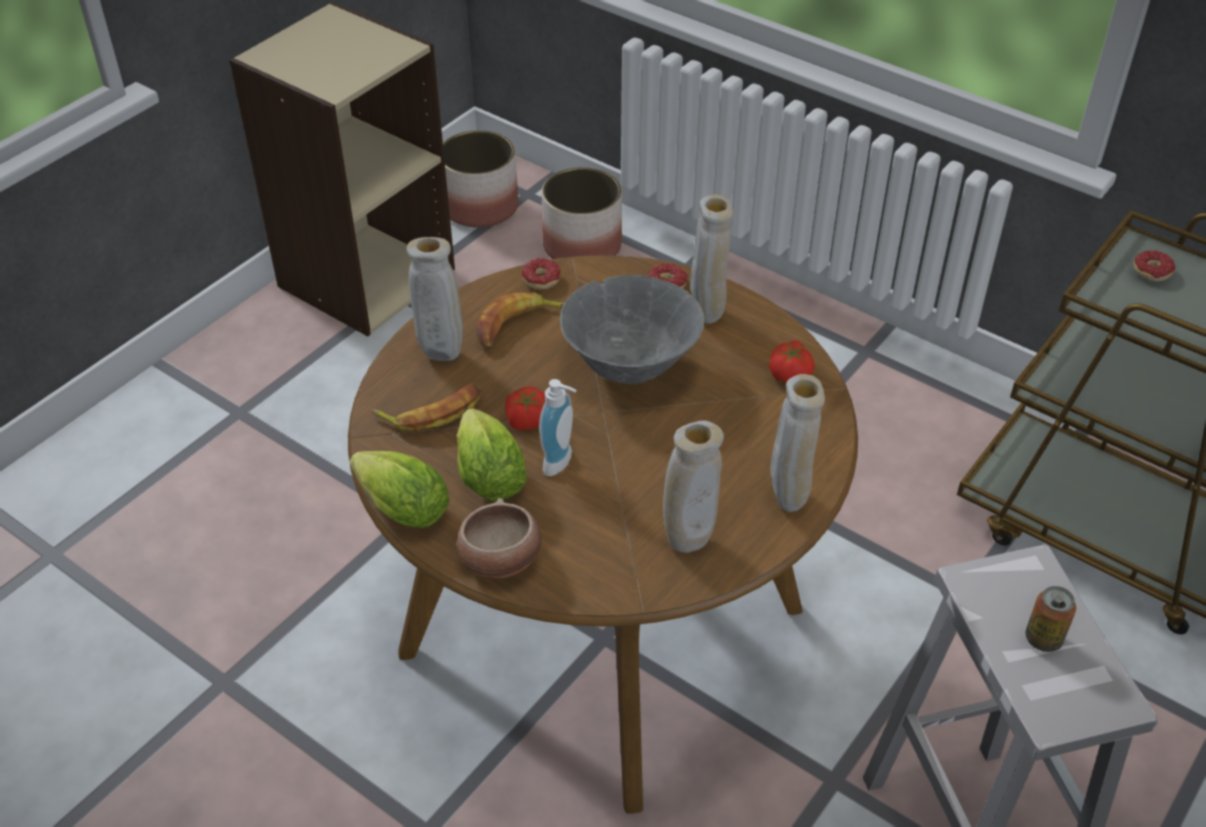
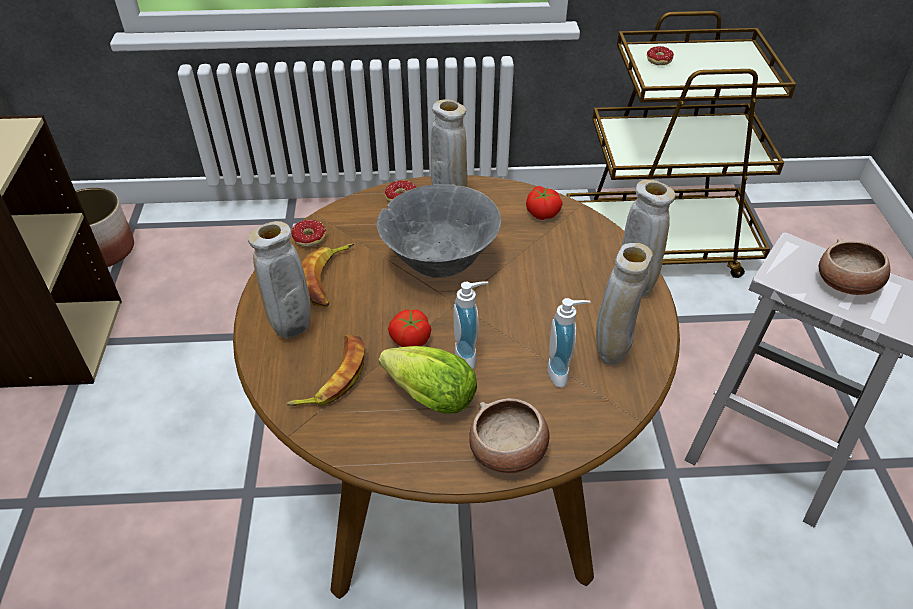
camera: 40 degrees left, 0 degrees up
lettuce [350,451,450,528] -> none
planter [542,167,622,259] -> none
can [1025,586,1076,652] -> bowl [819,239,890,295]
none -> soap dispenser [547,298,590,388]

